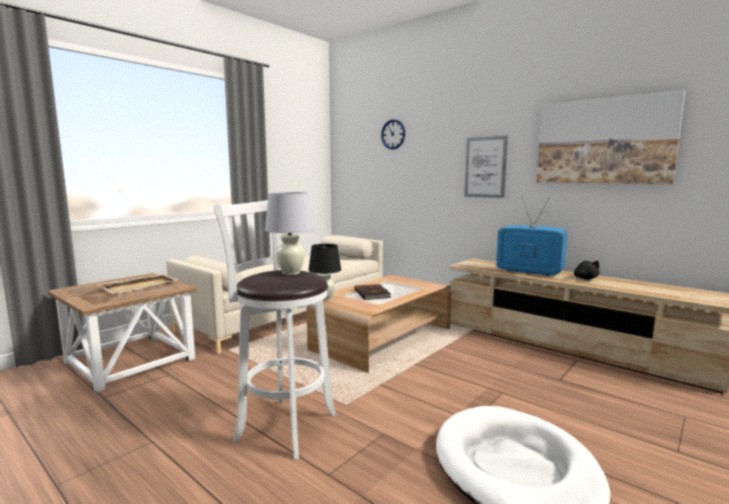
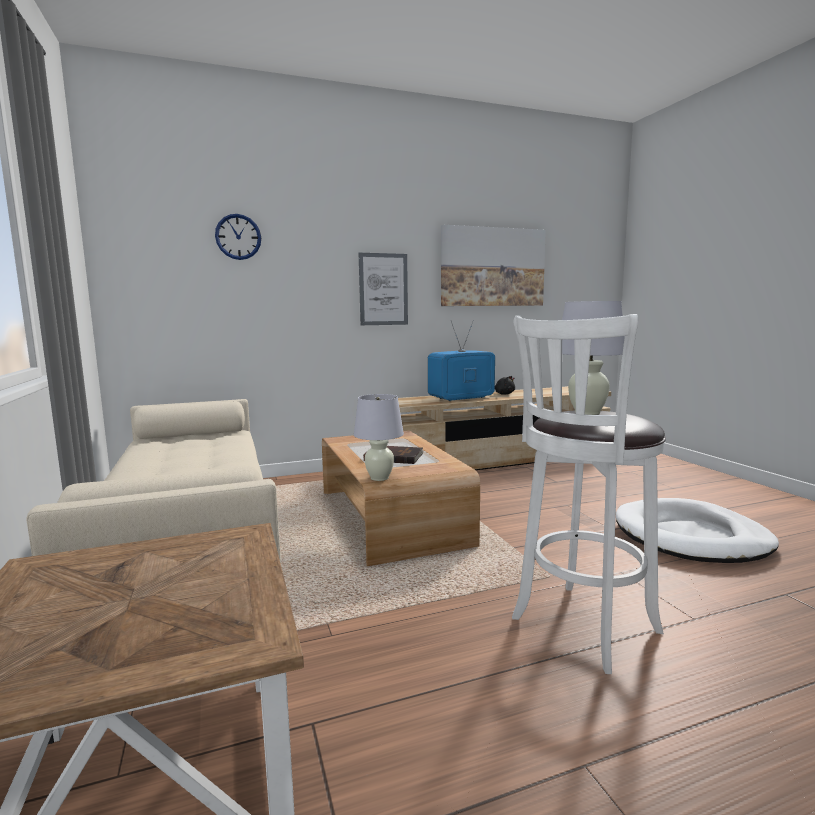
camera: 60 degrees left, 0 degrees up
beige tray [99,274,179,294] -> none
black table lamp [309,244,341,300] -> white table lamp [354,394,404,481]

